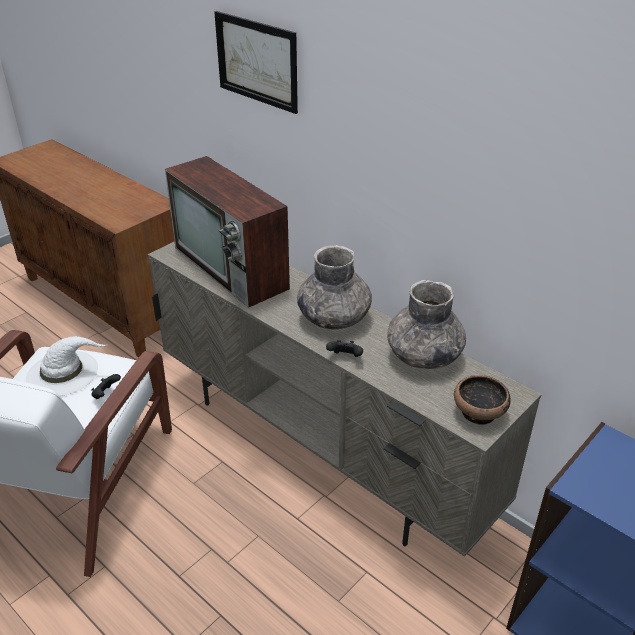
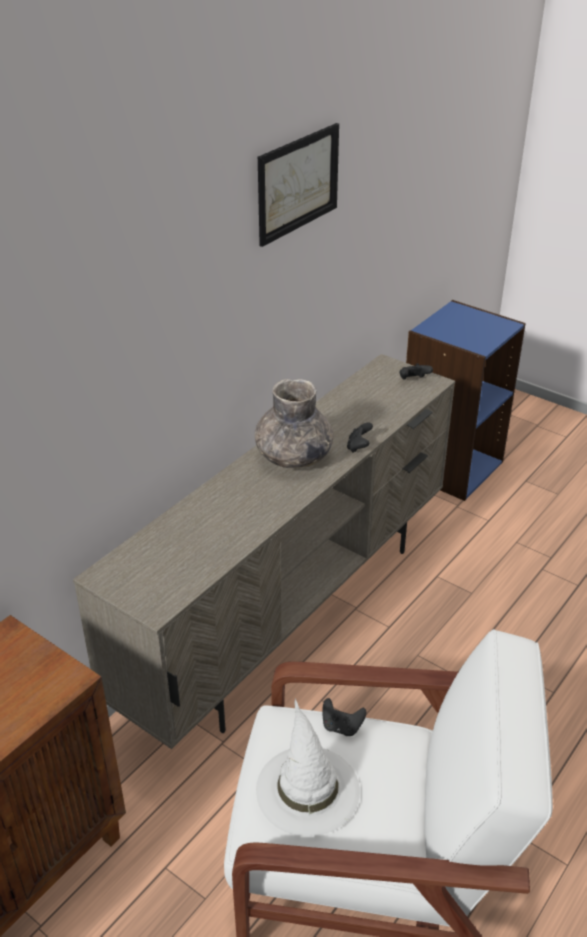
camera: 95 degrees left, 0 degrees up
television [165,156,290,308] -> none
picture [214,11,298,114] -> picture moved to [258,123,339,247]
grey vase [387,280,466,369] -> none
bowl [454,375,511,425] -> black game controller [399,363,433,380]

